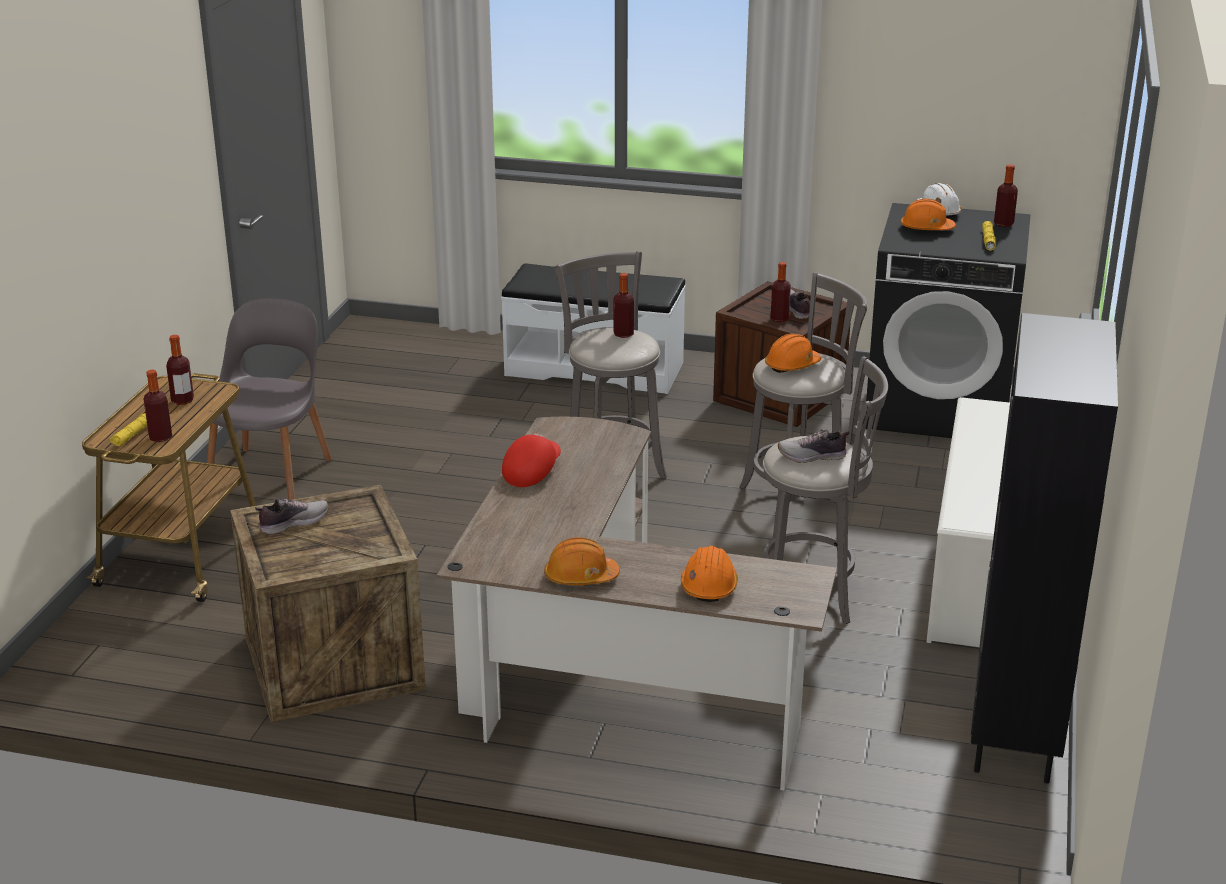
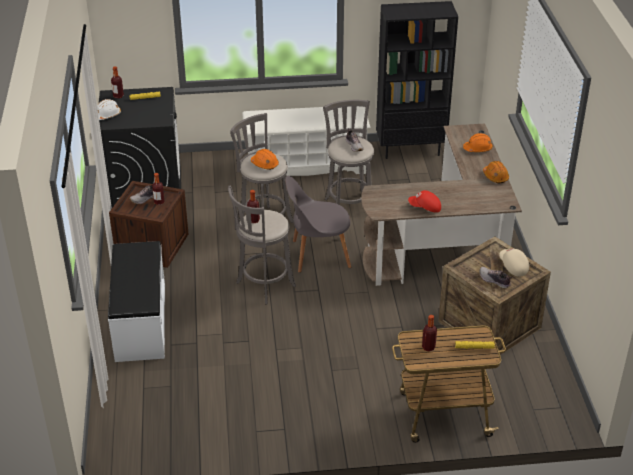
camera: 110 degrees left, 10 degrees up
bottle [144,369,172,442] -> none
grey chair [207,298,332,500] -> grey chair moved to [285,176,351,273]
orange hard hat [901,198,956,230] -> none
none -> beige cap [499,249,529,277]

